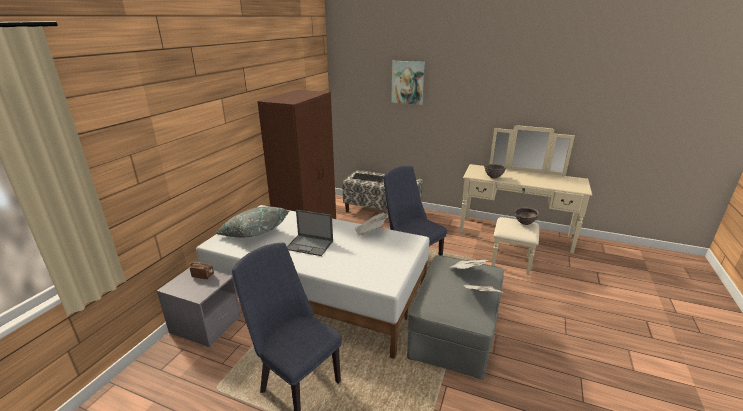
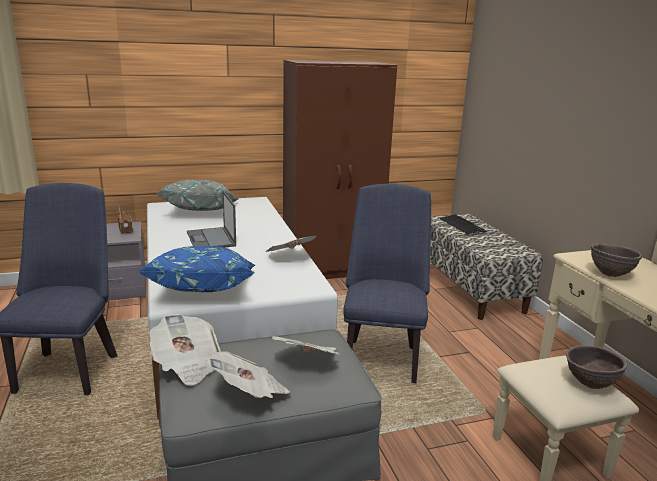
camera: 50 degrees right, 5 degrees down
picture [391,61,425,105] -> none
none -> blue pillow [139,246,255,292]
none -> newspaper [149,313,221,386]

